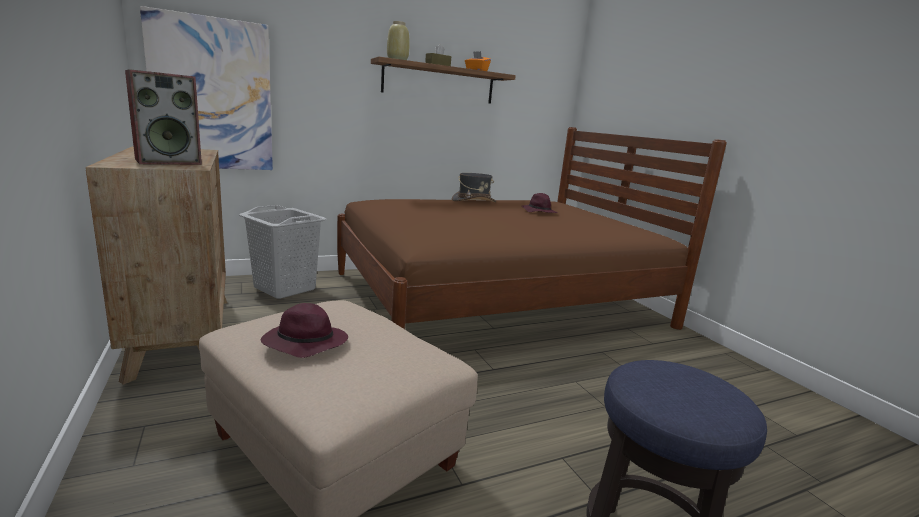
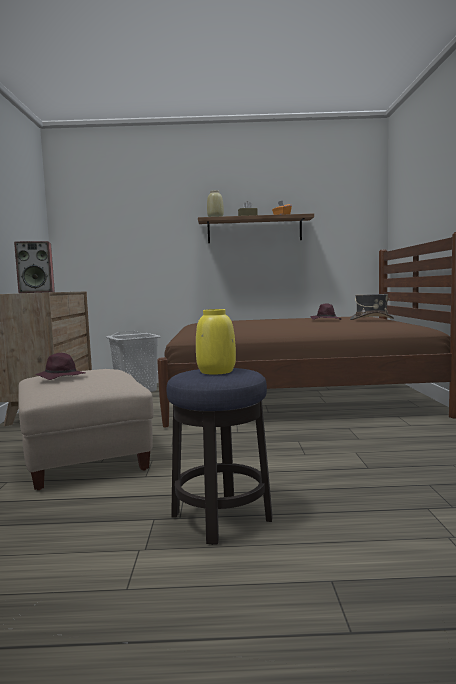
camera: 25 degrees right, 10 degrees down
picture [140,6,273,170] -> none
grey hat [452,173,496,202] -> grey hat moved to [350,294,394,320]
none -> yellow vase [196,309,236,375]

